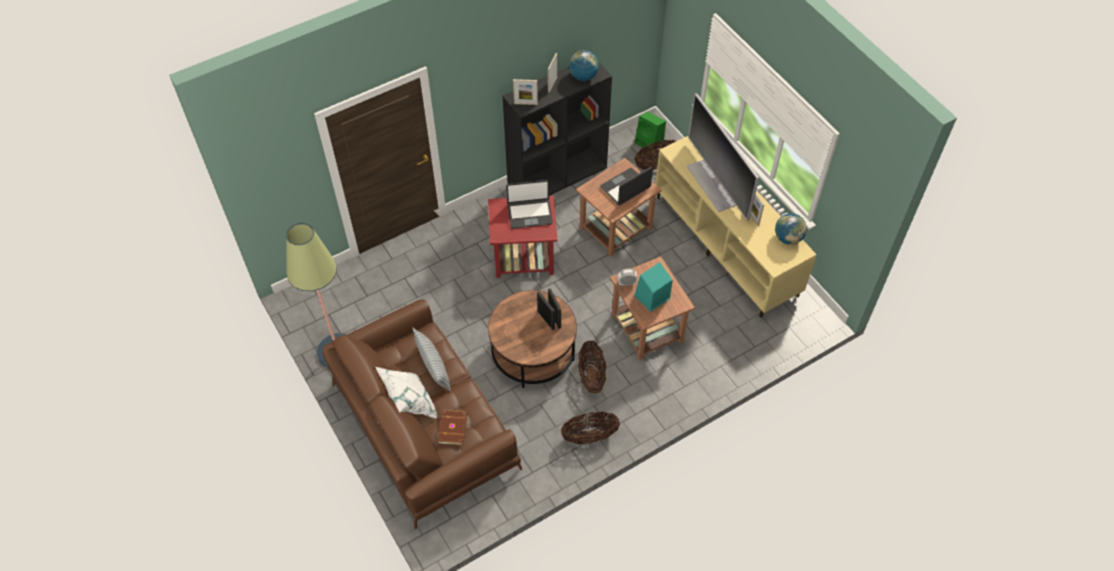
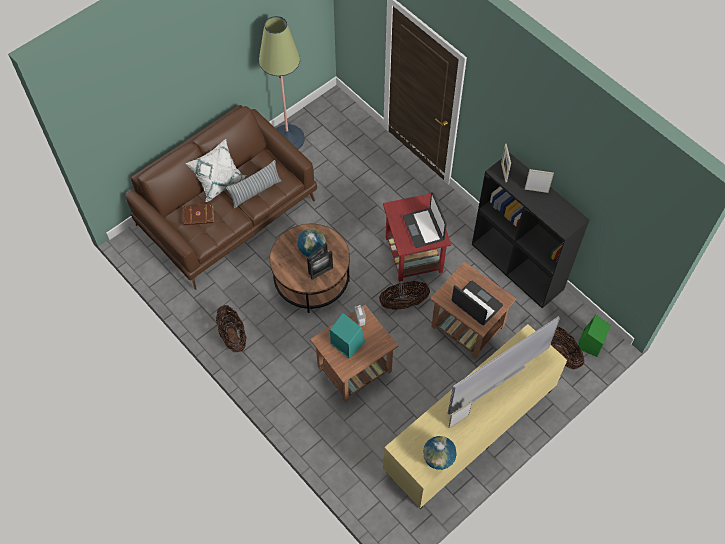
camera: 80 degrees right, 5 degrees up
globe [569,50,599,81] -> globe moved to [297,228,326,257]
basket [578,341,606,393] -> basket moved to [379,281,430,310]

